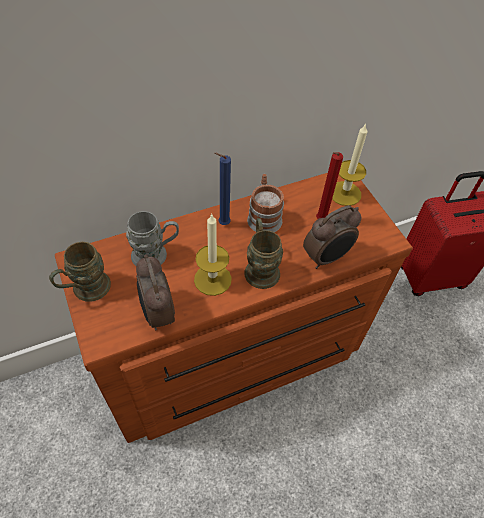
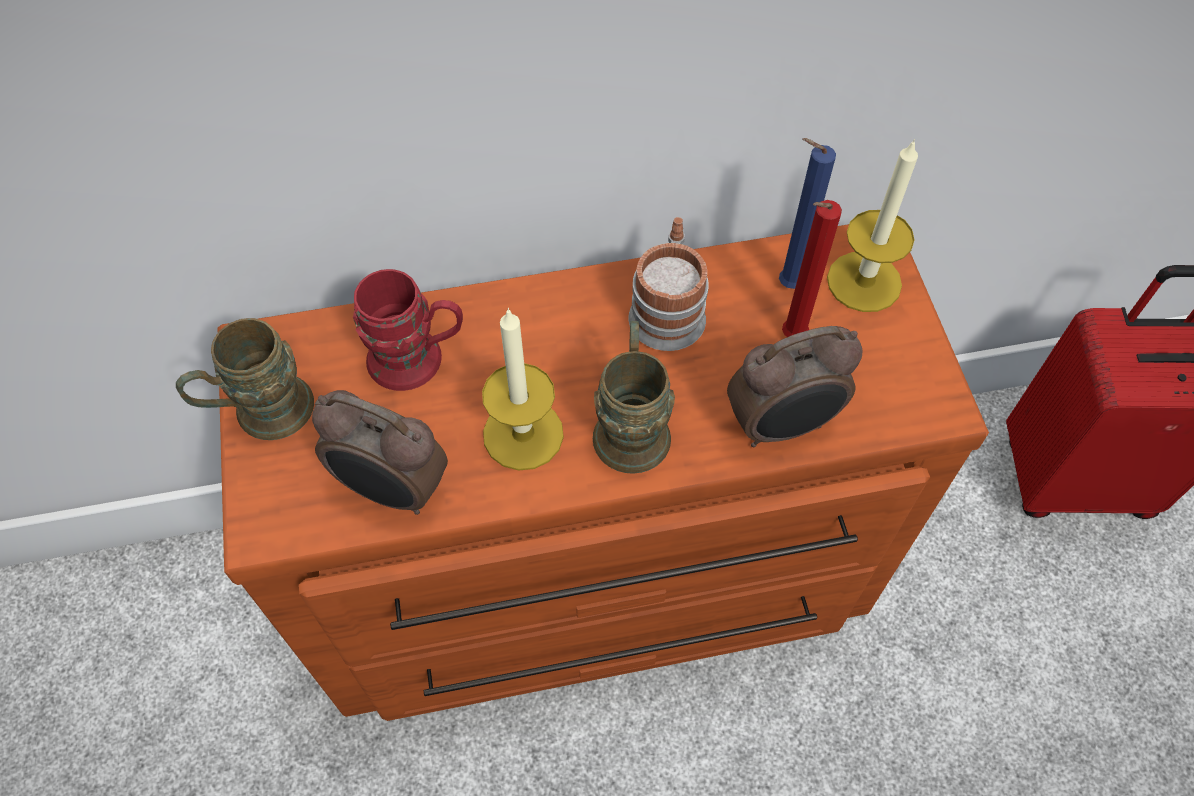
camera: 15 degrees right, 5 degrees up
grey mug [126,211,179,266] -> red mug [353,269,463,391]
alarm clock [136,255,175,330] -> alarm clock turned 60 degrees counterclockwise [312,390,448,515]
blue candle [214,153,231,225] -> blue candle moved to [779,138,836,289]

